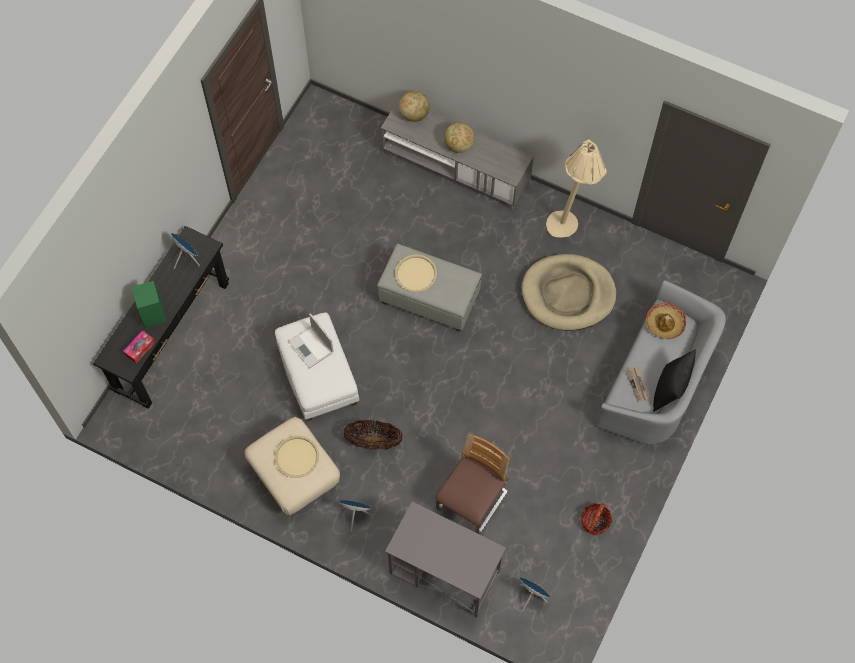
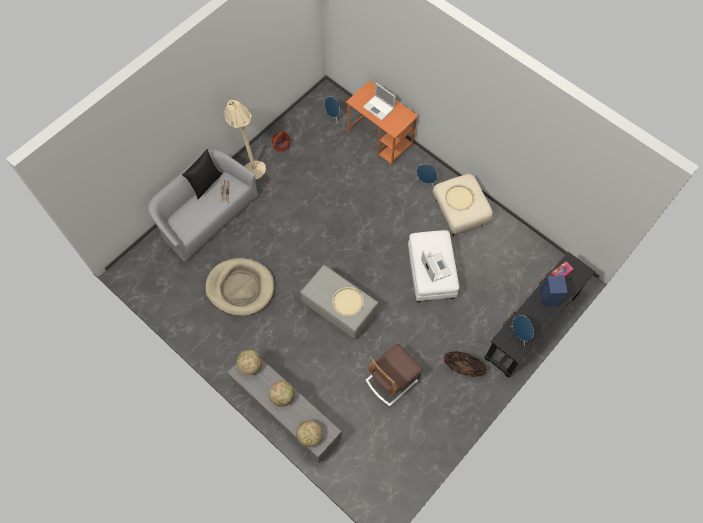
camera: 165 degrees left, 0 degrees up
green speaker [132,281,167,328] -> blue speaker [540,275,568,306]
basket [343,420,403,450] -> basket moved to [444,351,487,377]
grey desk [385,502,506,617] -> orange desk [346,81,418,166]
chair [435,434,510,534] -> chair moved to [366,344,423,406]
beige floor lamp [546,139,607,238] -> beige floor lamp moved to [224,100,266,179]
hat [646,303,686,339] -> none
none -> globe [237,350,262,375]
none -> laptop [363,83,396,121]

